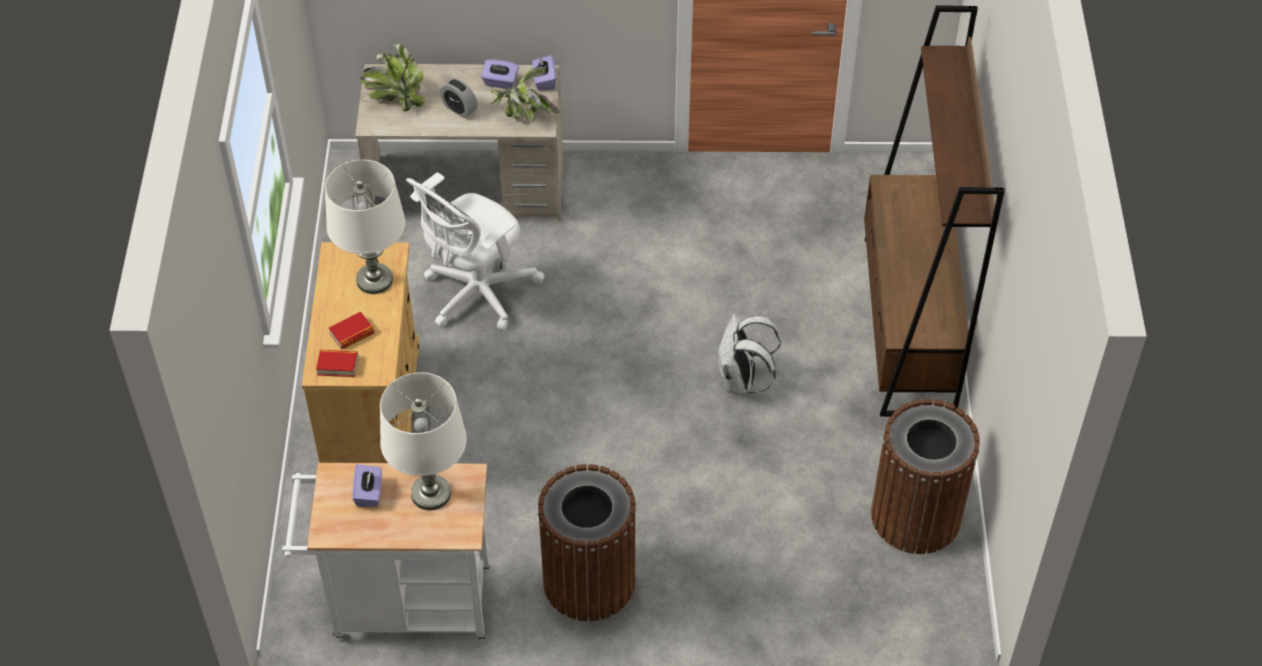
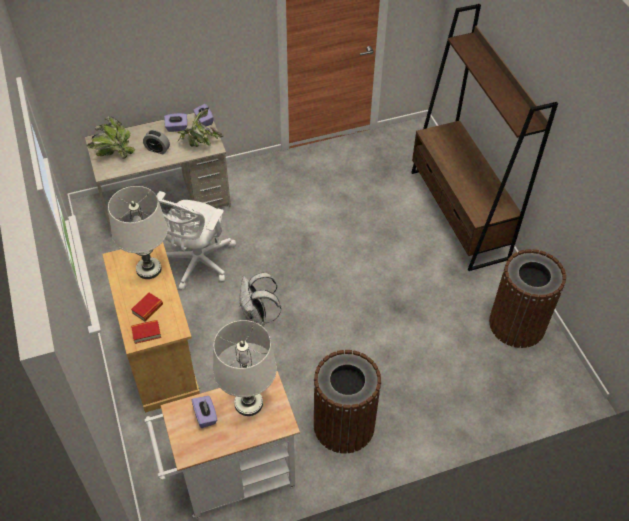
camera: 20 degrees left, 0 degrees up
white backpack [717,314,781,395] -> white backpack moved to [239,272,281,326]

